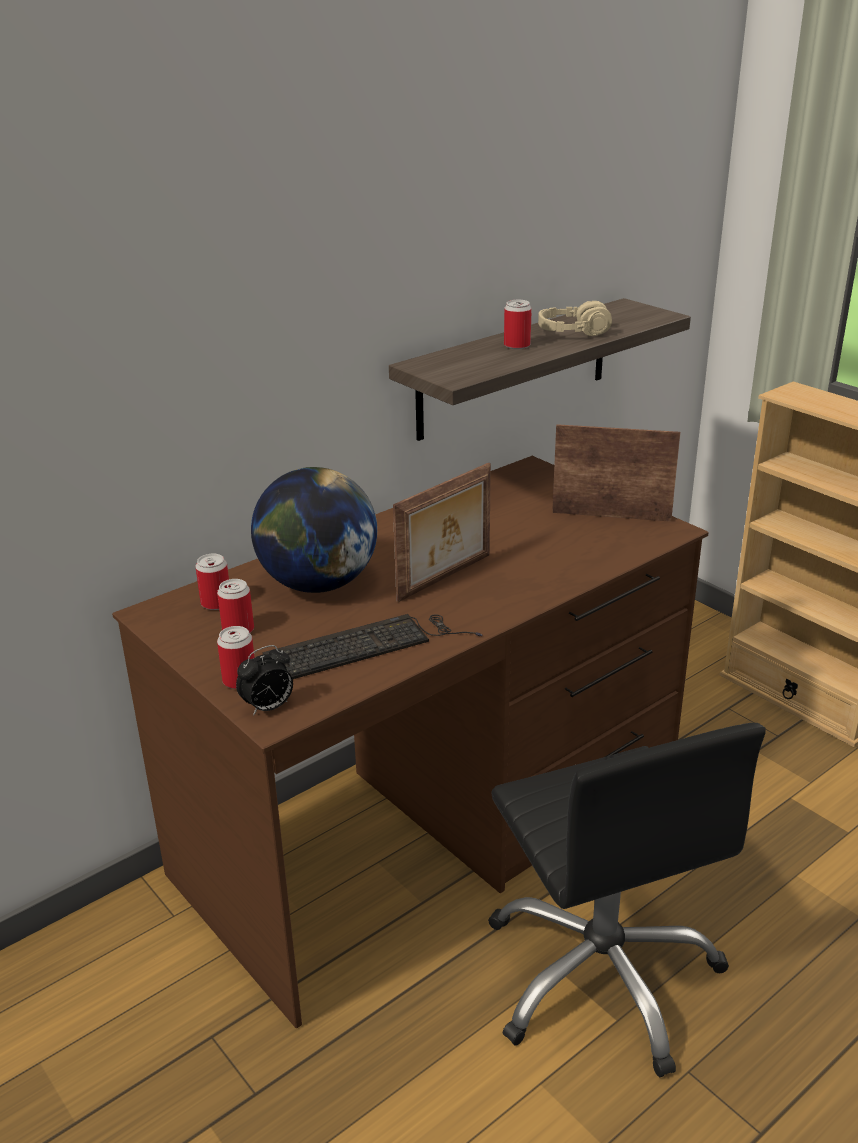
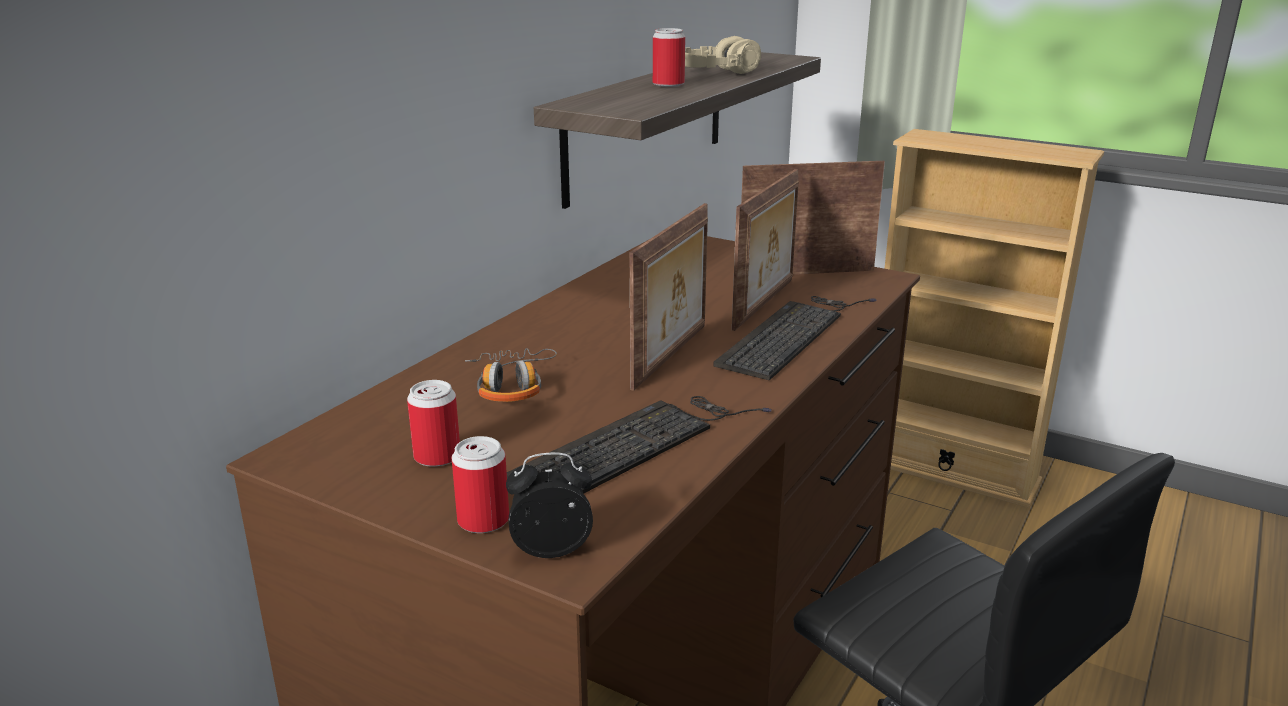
camera: 20 degrees left, 5 degrees down
can [196,554,229,610] -> none
alarm clock [236,645,293,716] -> alarm clock turned 135 degrees counterclockwise [506,452,593,558]
globe [251,467,377,593] -> headphones [465,348,557,402]
none -> keyboard [713,296,876,380]
none -> picture frame [732,169,799,331]

